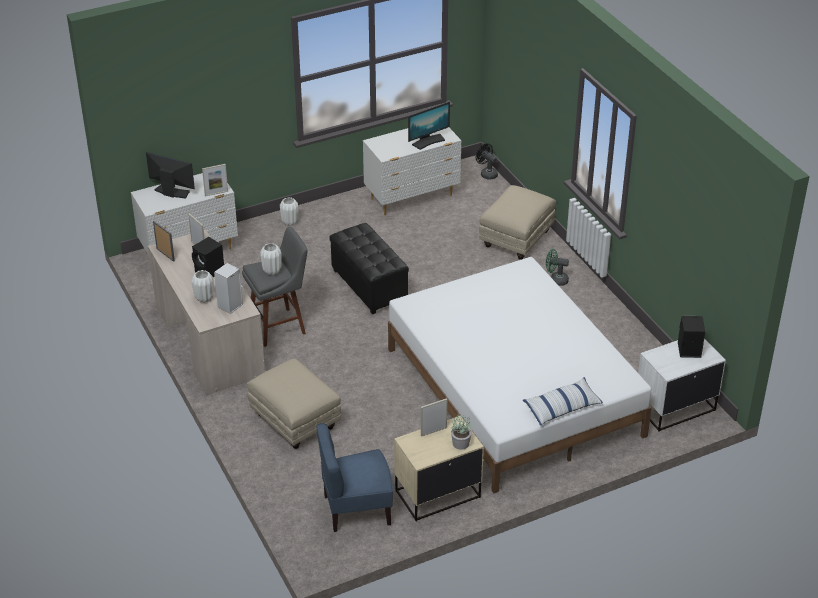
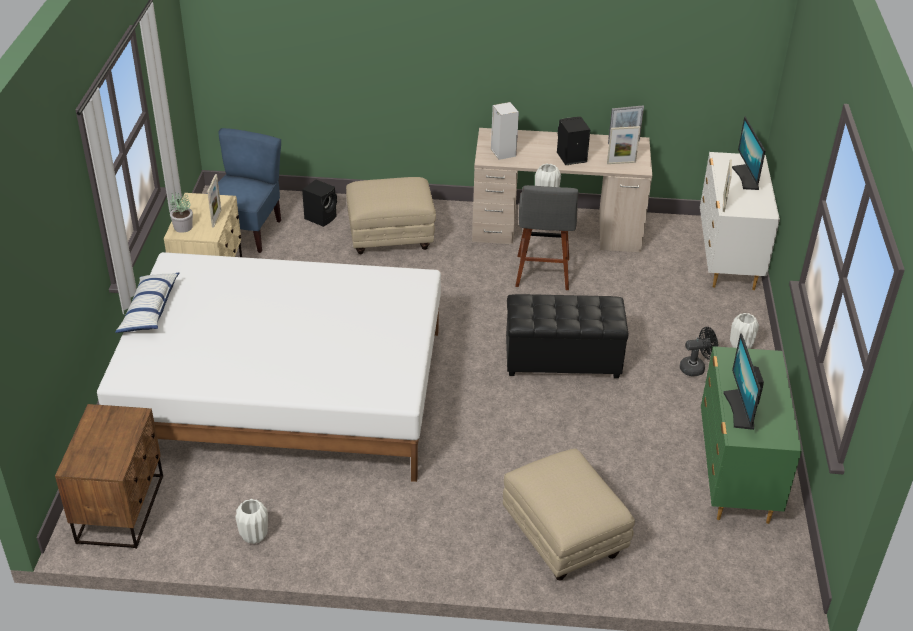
camera: 120 degrees right, 0 degrees up
monitor [146,152,195,199] -> monitor turned 120 degrees clockwise [732,117,765,190]
white vase [192,270,214,303] -> white vase moved to [235,499,268,544]
white dresser [363,127,462,215] -> green dresser [701,346,802,524]
black fan [476,144,498,180] -> black fan moved to [680,327,718,376]
green fan [546,249,569,286] -> none
white nightstand [638,338,726,432] -> brown nightstand [55,404,163,549]
black speaker [678,316,705,358] -> black speaker moved to [302,180,337,227]

